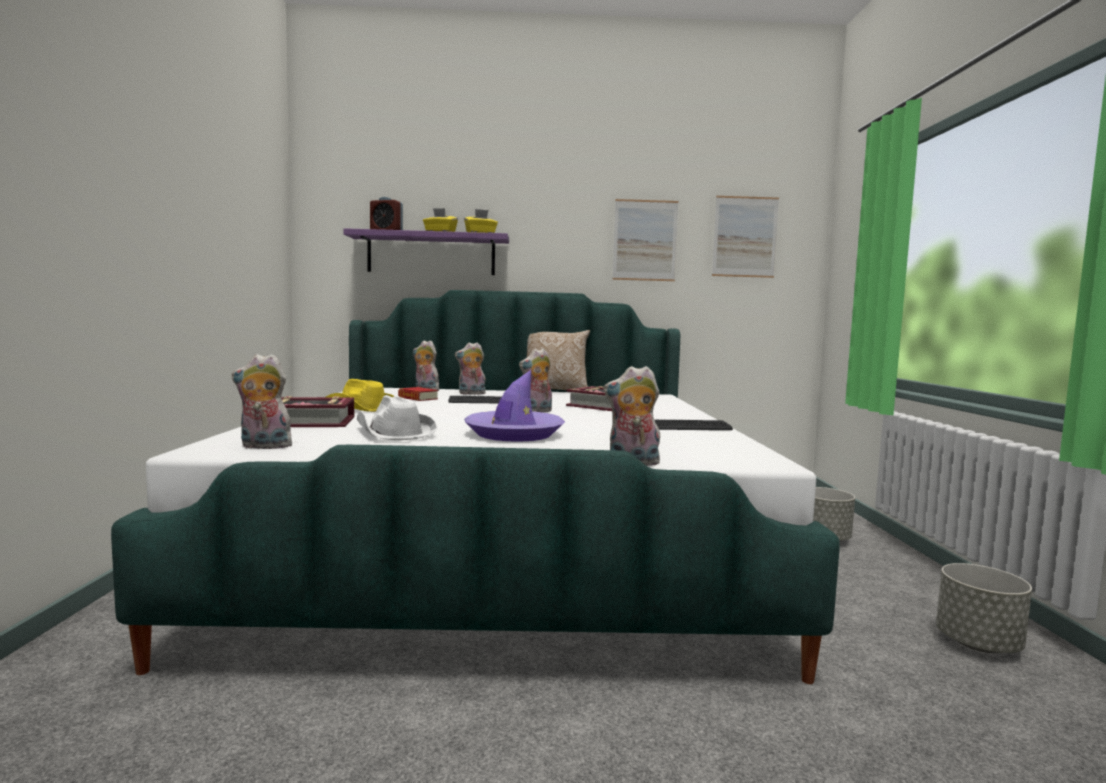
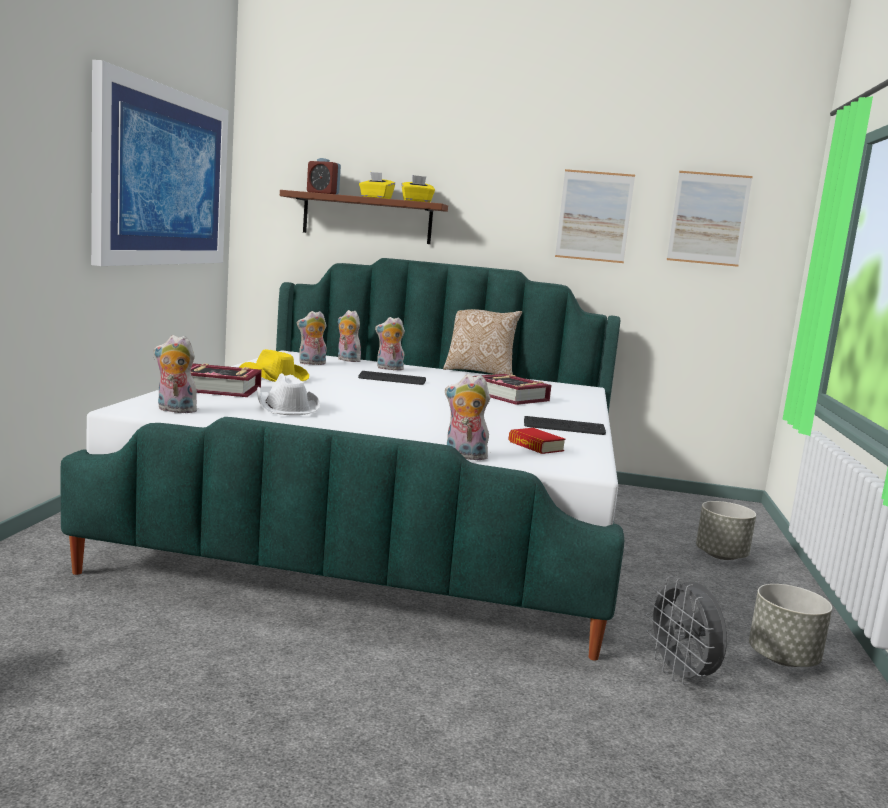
camera: 10 degrees right, 5 degrees up
purple shelf [343,228,509,275] -> brown shelf [280,190,448,244]
book [398,387,438,401] -> book moved to [508,428,566,454]
purple hat [464,370,565,442] -> none
plush toy [519,349,552,412] -> plush toy moved to [297,311,327,365]
none -> picture [91,60,228,266]
none -> grey fan [646,576,727,685]

